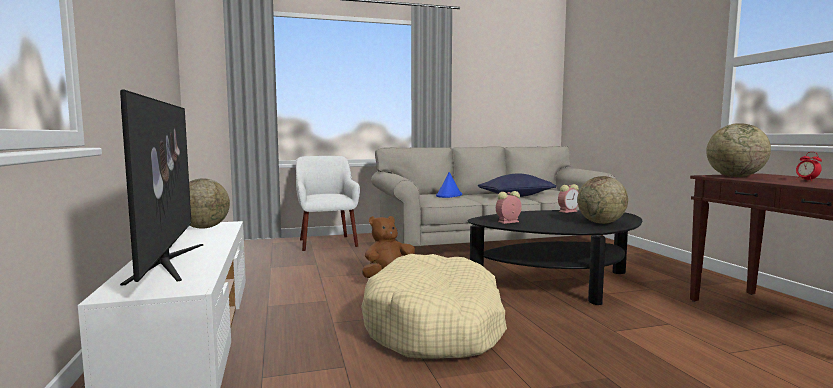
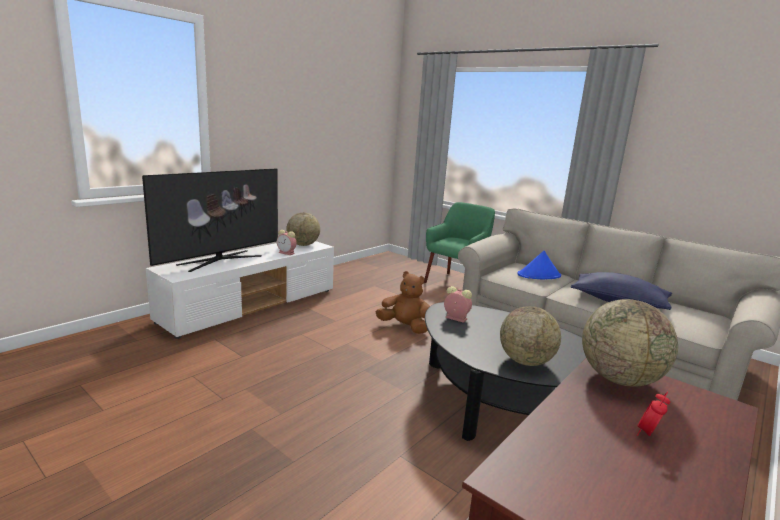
camera: 55 degrees right, 10 degrees up
white armchair [296,156,360,251] -> green armchair [424,202,495,283]
beige dog bed [361,254,507,359] -> none
alarm clock [558,184,579,213] -> alarm clock moved to [277,230,297,255]

